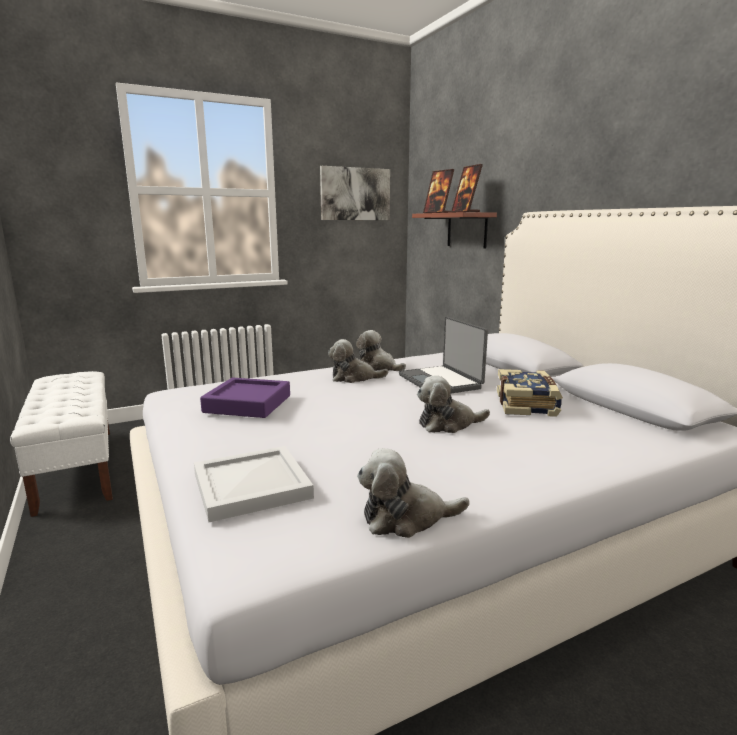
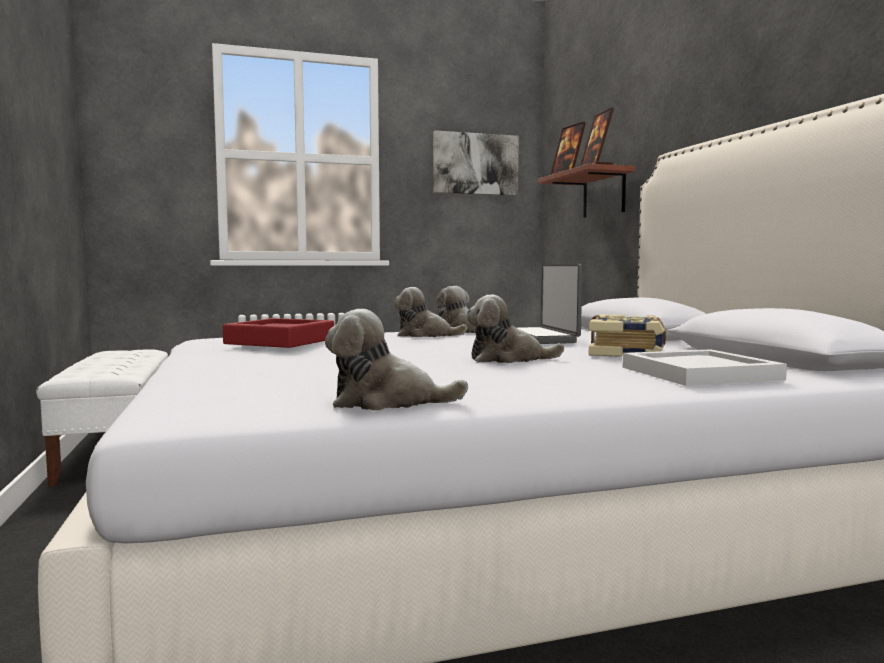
camera: 10 degrees right, 10 degrees down
white tray [194,446,314,522] -> white tray moved to [623,349,787,386]
purple tray [200,378,290,418] -> red tray [223,318,334,348]

